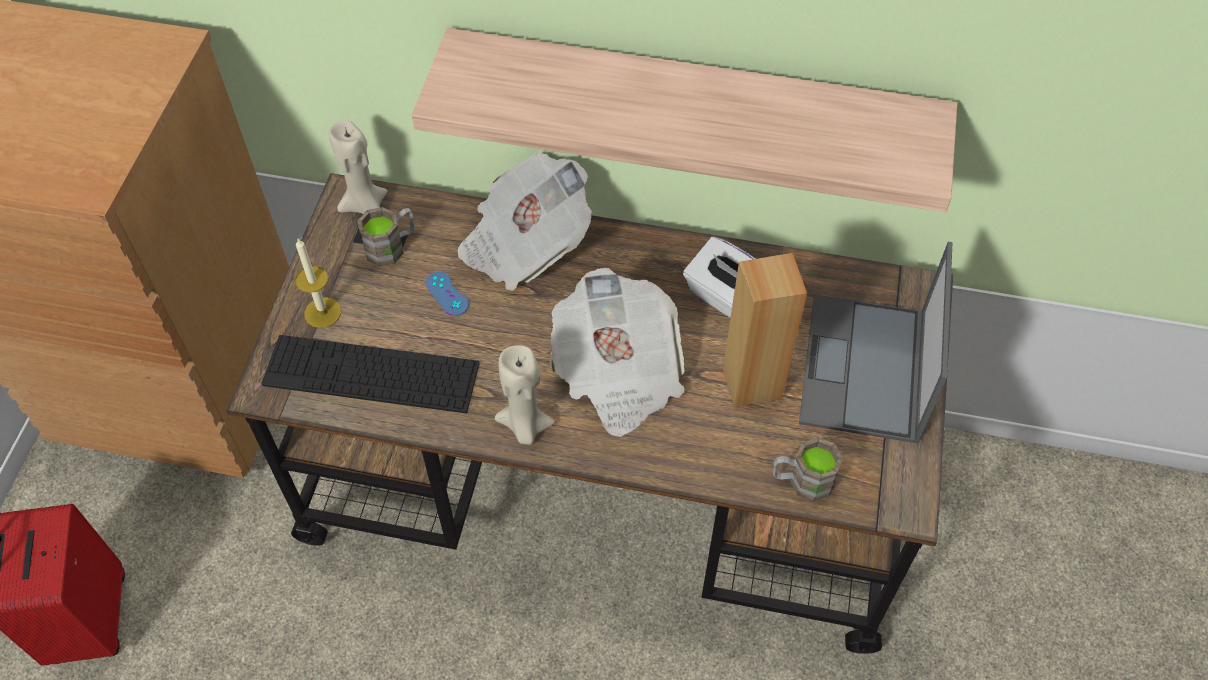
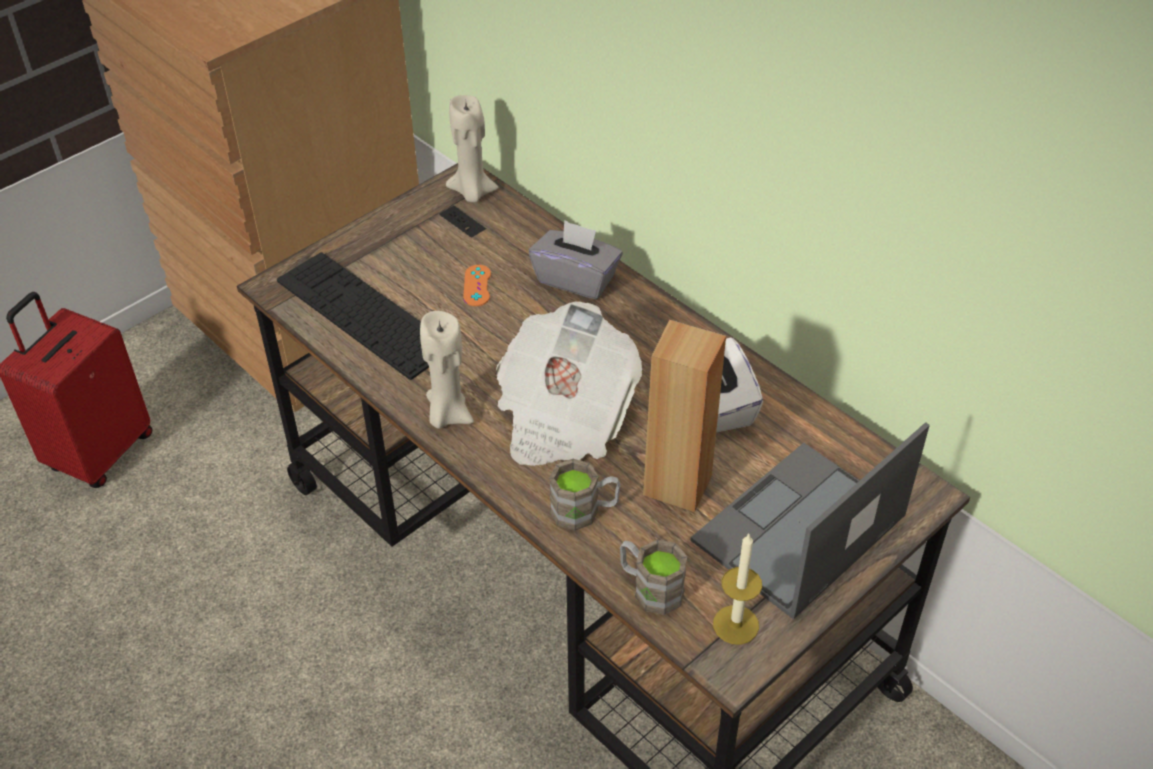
camera: 35 degrees right, 10 degrees down
candle [295,239,341,328] -> candle moved to [713,534,762,645]
brown mug [358,207,414,267] -> brown mug moved to [549,459,621,531]
shelf [412,28,958,212] -> none
blue game controller [425,272,469,316] -> orange game controller [463,265,491,306]
newspaper [457,152,592,291] -> grey tissue box [529,220,623,299]

